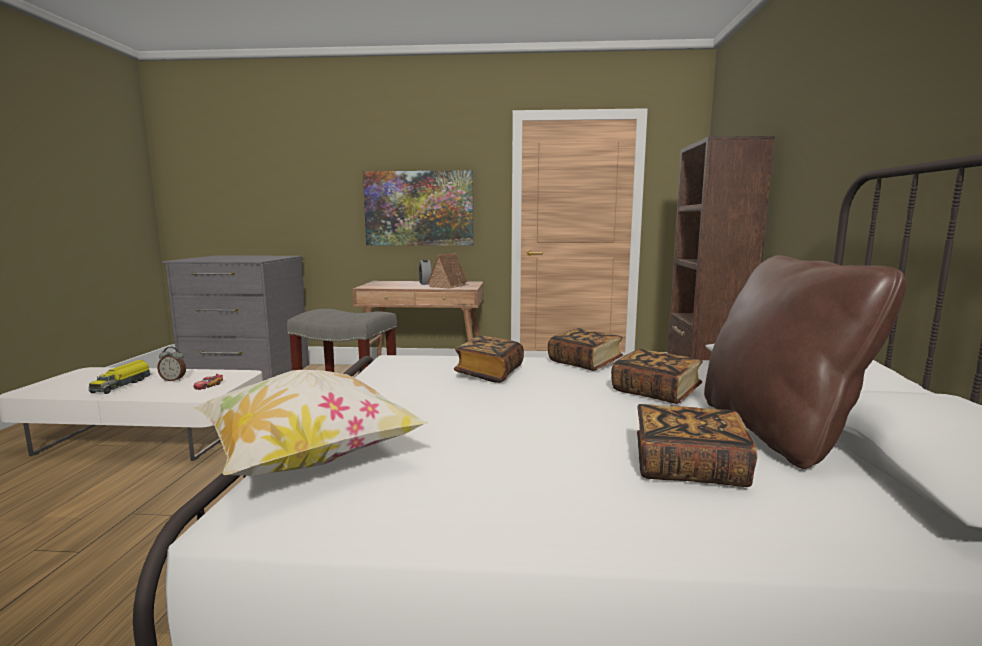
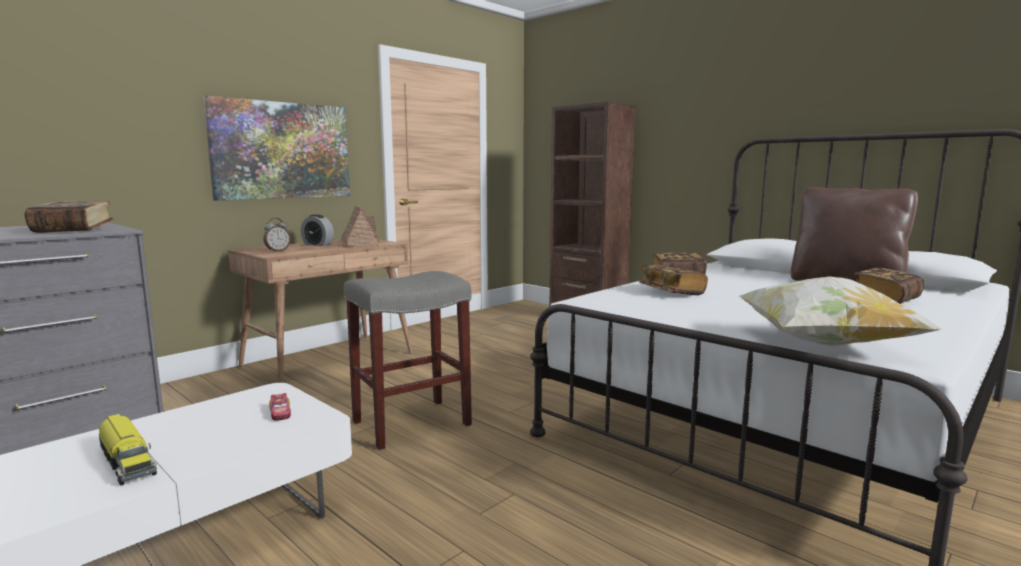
camera: 50 degrees left, 0 degrees up
alarm clock [157,347,186,381] -> alarm clock moved to [263,218,291,252]
book [611,349,703,404] -> book moved to [25,201,113,233]

